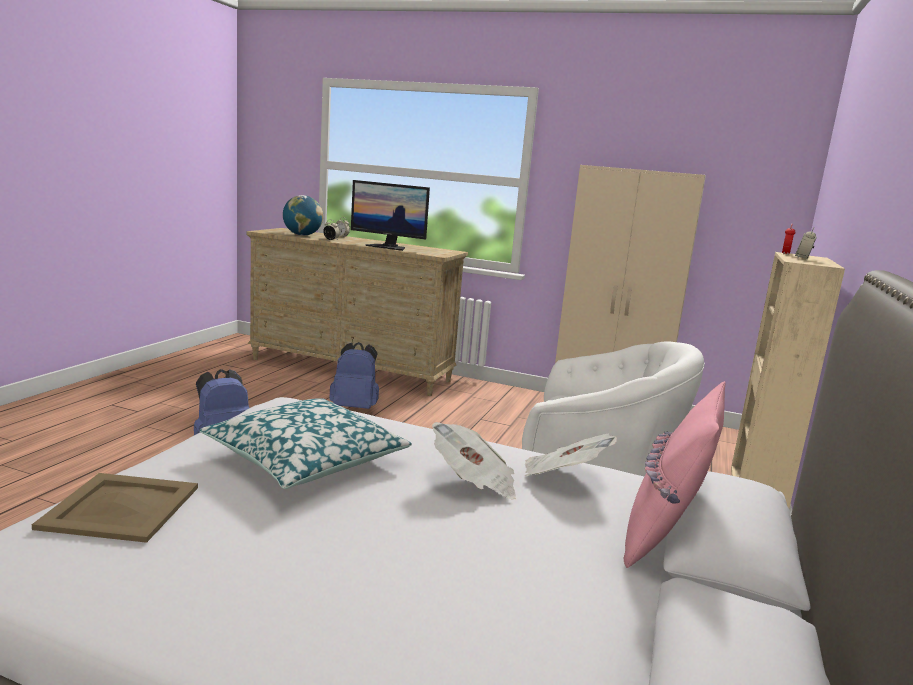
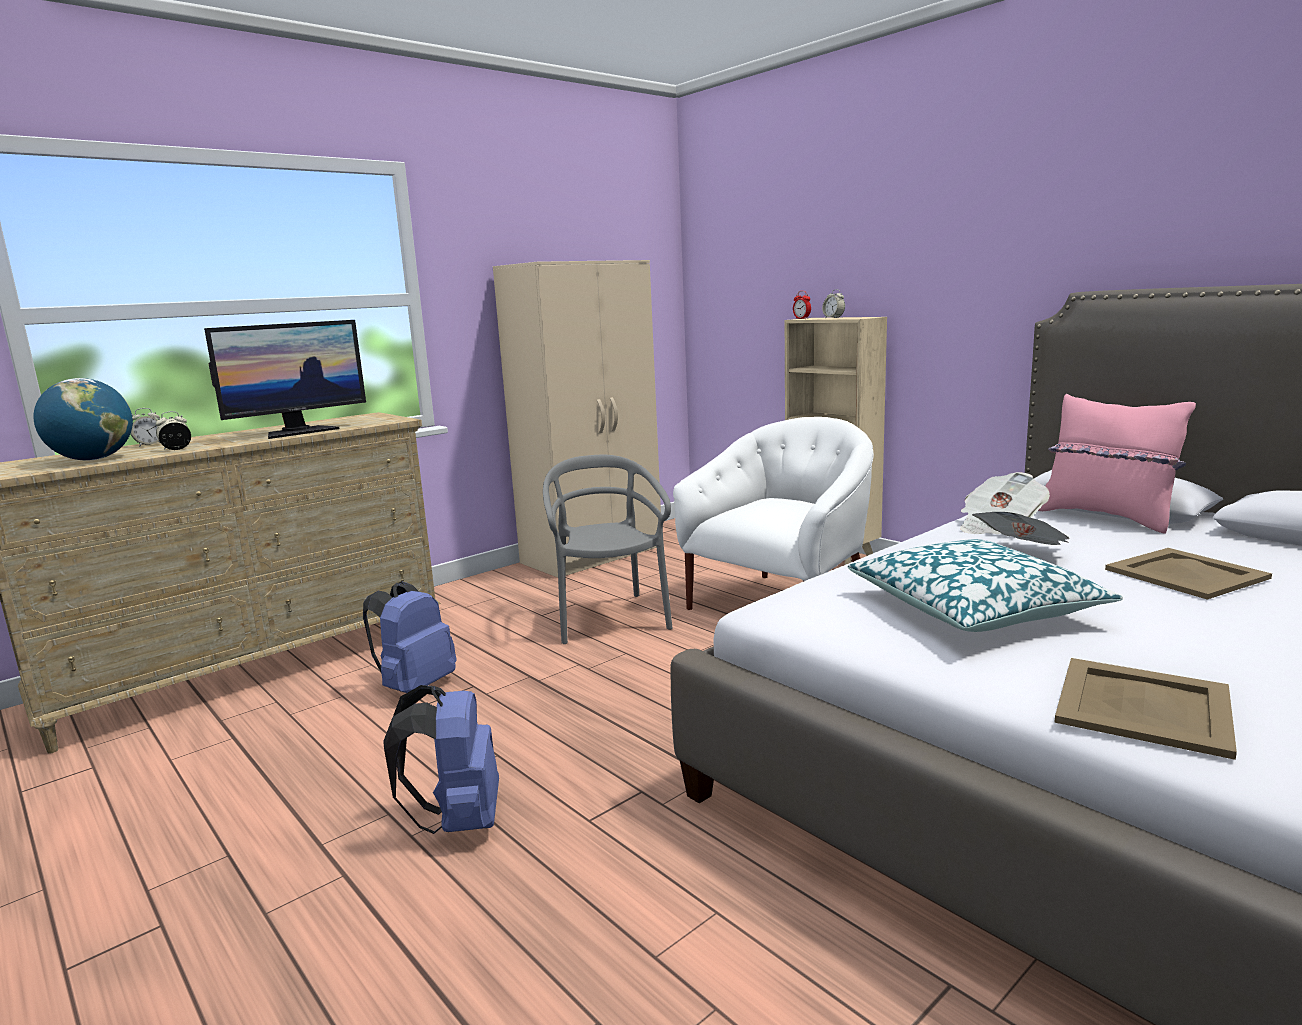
camera: 60 degrees left, 0 degrees up
none -> grey chair [543,455,673,644]
none -> beige tray [1105,548,1272,600]

